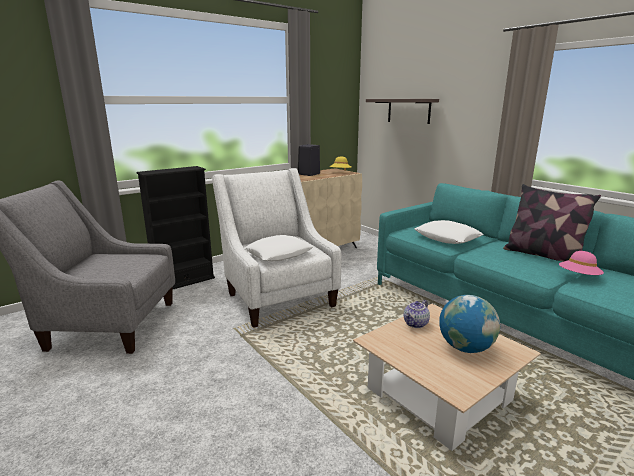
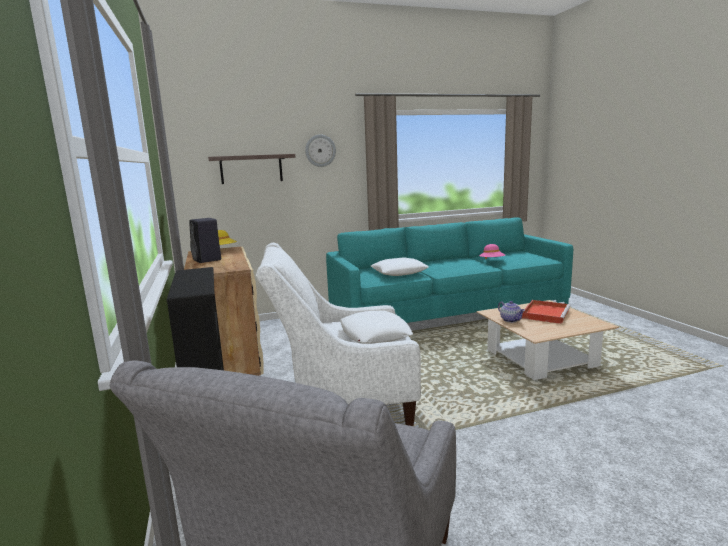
camera: 70 degrees left, 5 degrees down
globe [439,295,500,353] -> red tray [522,300,571,324]
pillow [503,184,601,262] -> none
none -> wall clock [305,135,336,167]

